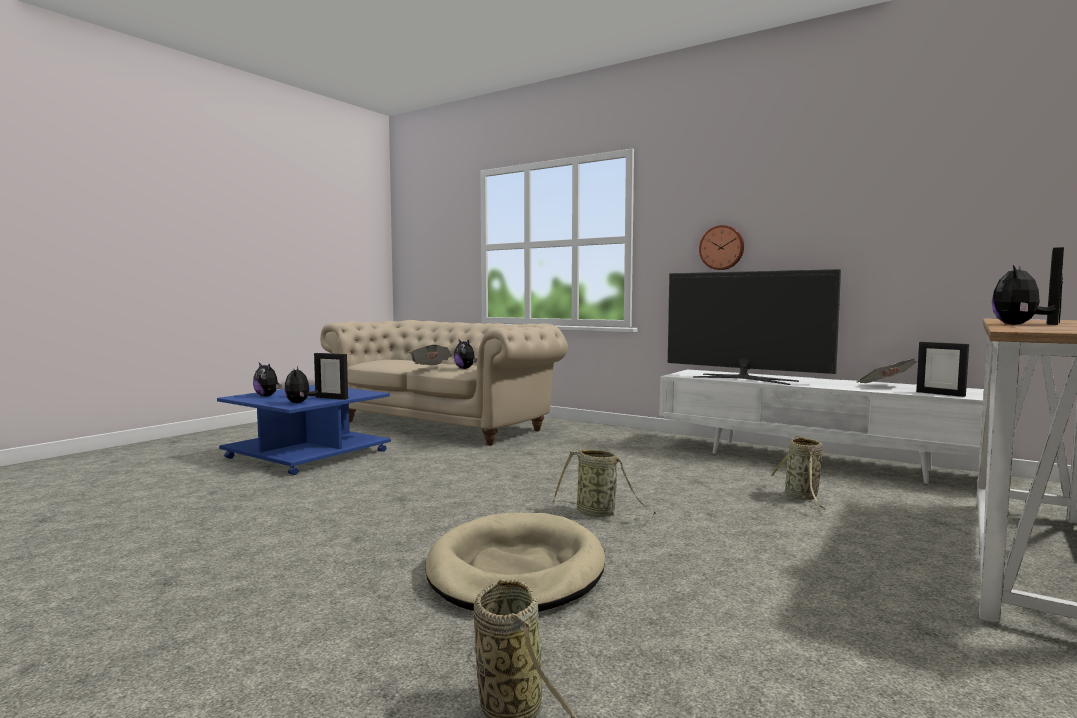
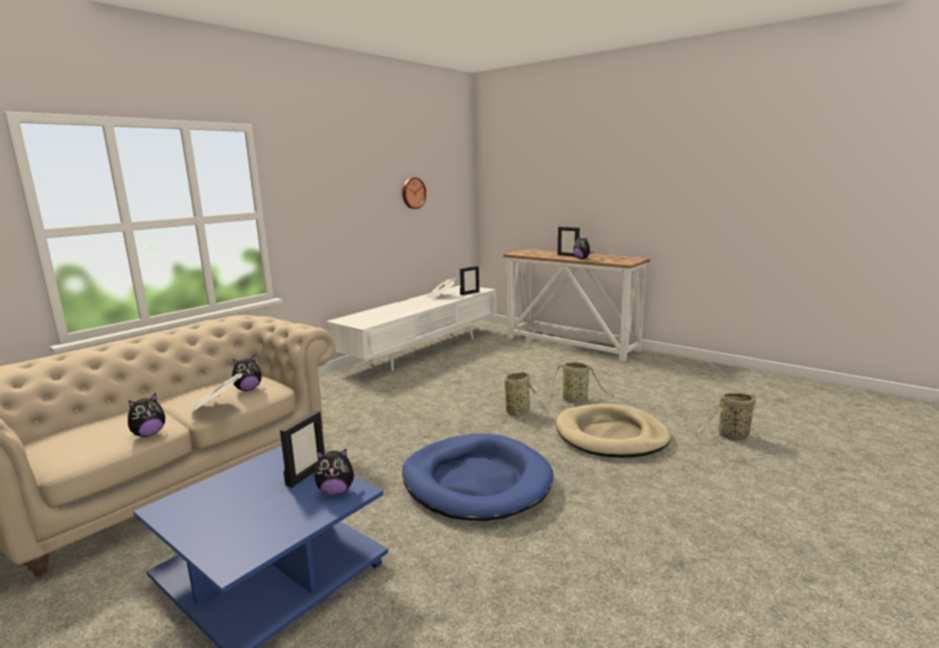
camera: 85 degrees left, 10 degrees up
plush toy [253,363,281,396] -> plush toy moved to [128,393,165,437]
television [668,269,841,385] -> none
wall clock [699,225,744,270] -> wall clock moved to [402,177,426,209]
basket [770,436,826,510] -> basket moved to [549,362,614,403]
none -> blue dog bed [402,433,554,521]

